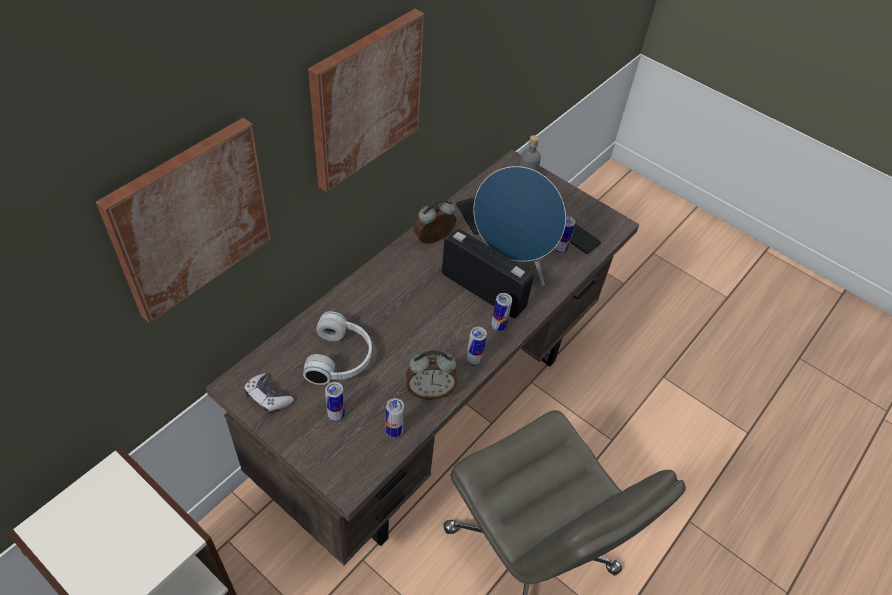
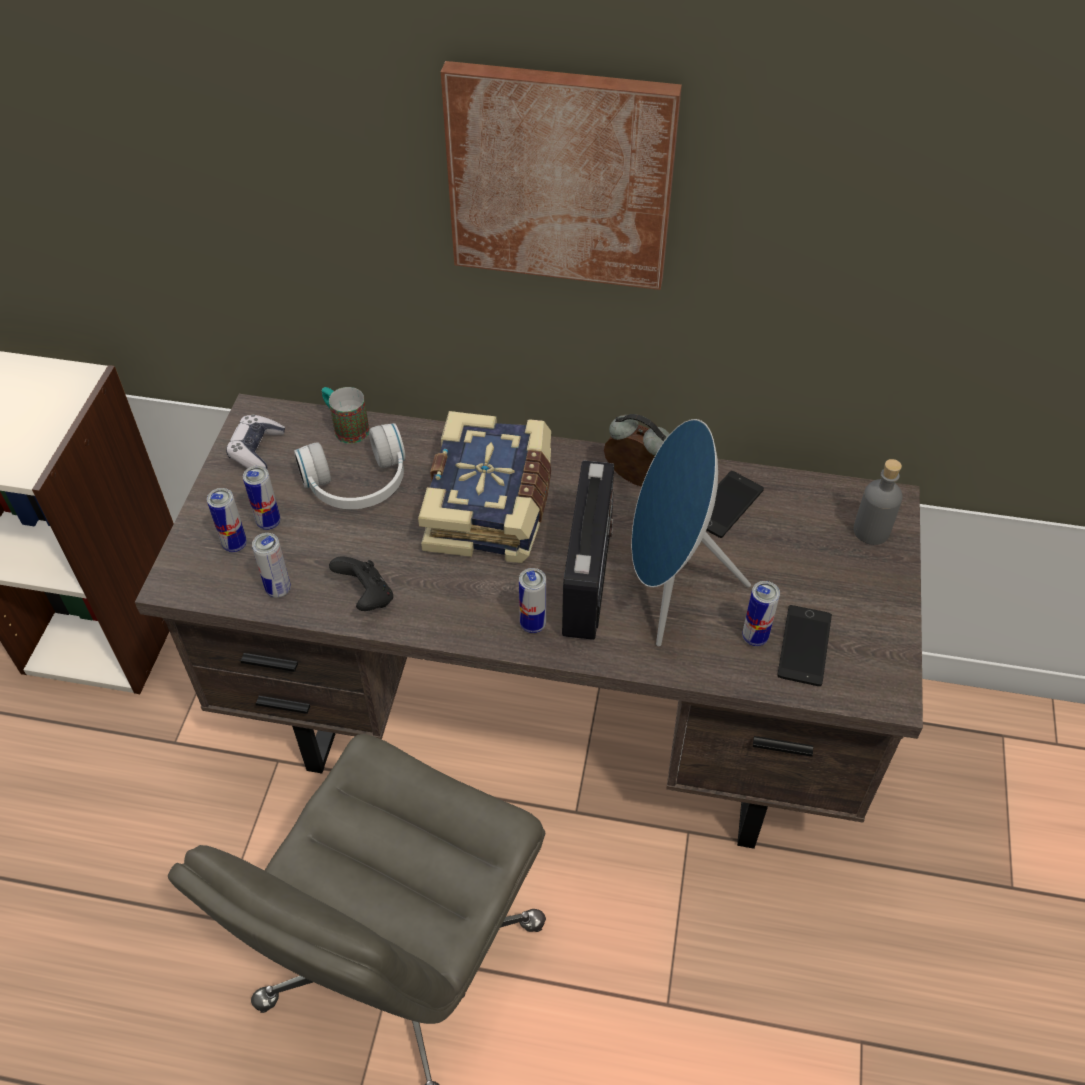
camera: 65 degrees right, 0 degrees up
picture [96,118,271,323] -> none
alarm clock [406,350,457,400] -> black game controller [329,556,393,611]
can [466,327,487,366] -> can moved to [207,488,247,552]
none -> mug [322,387,369,444]
none -> book [418,411,551,563]

